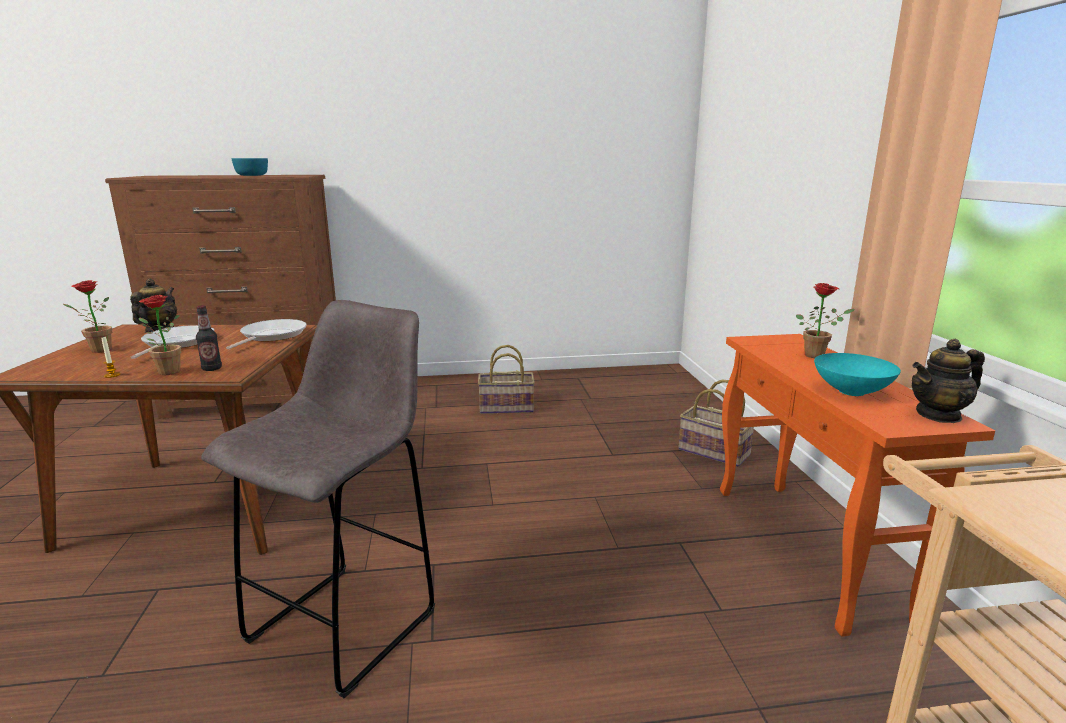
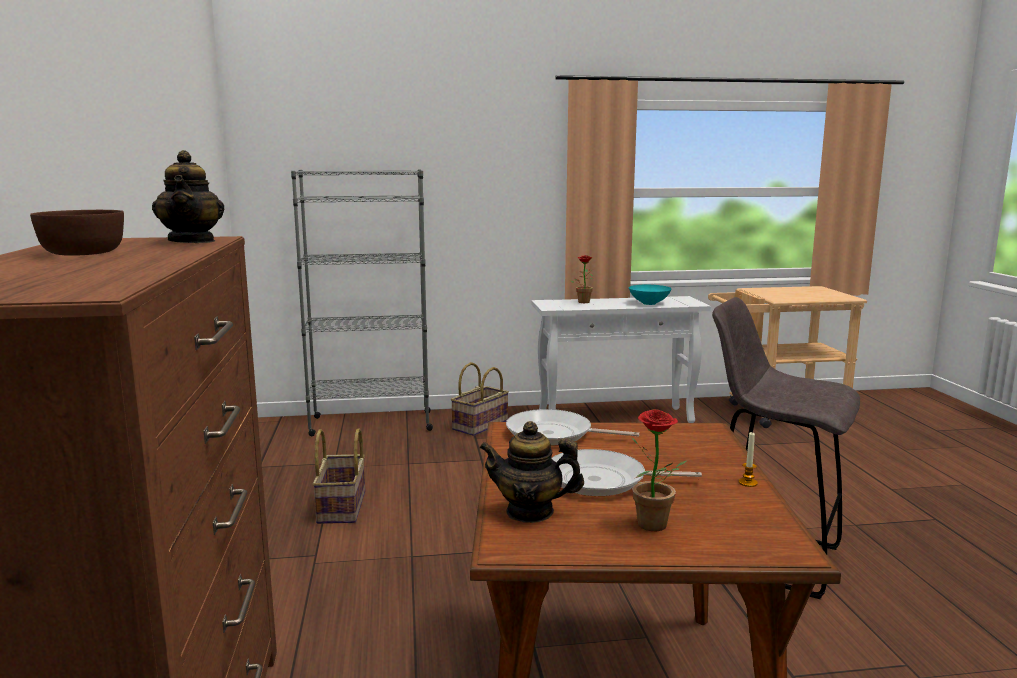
camera: 90 degrees left, 5 degrees down
potted plant [139,295,181,375] -> none
bottle [196,305,222,371] -> none
turquoise bowl [232,158,268,176] -> brown bowl [30,210,124,256]
orange console table [720,334,995,637] -> white console table [532,296,711,423]
teapot [912,339,985,423] -> teapot moved to [152,150,224,243]
none -> grey bookcase [291,170,433,436]

